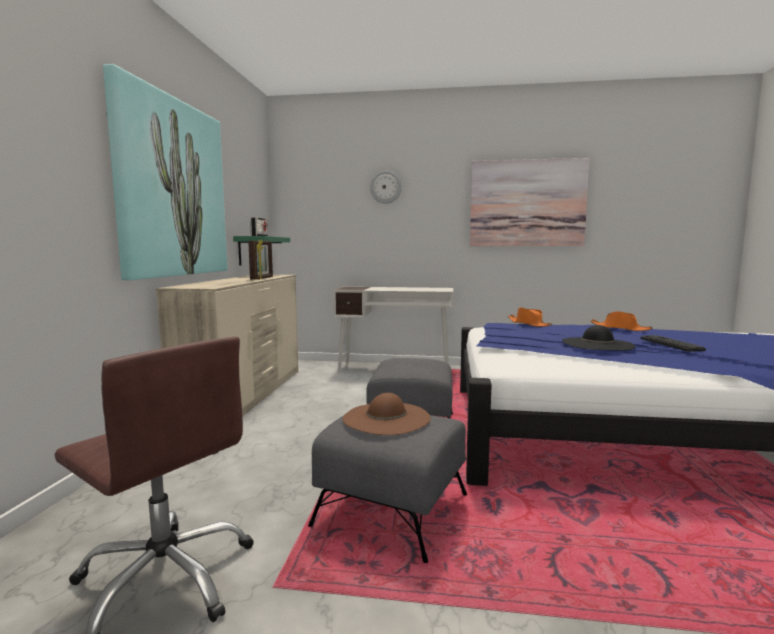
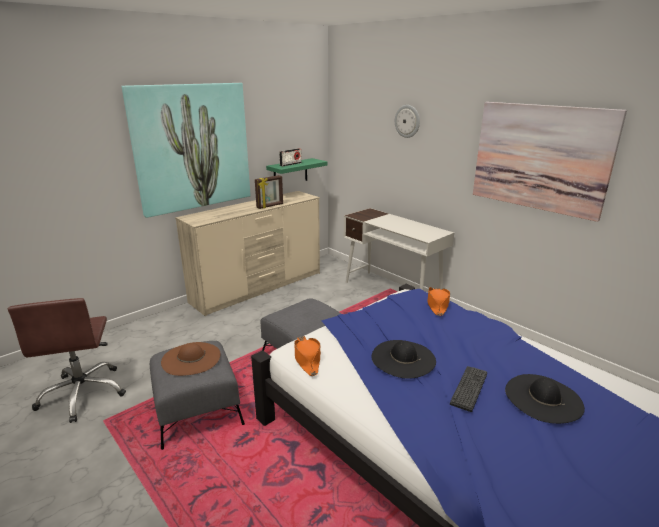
camera: 40 degrees right, 15 degrees up
orange hat [591,311,652,331] -> orange hat moved to [294,336,321,376]
none -> black hat [505,374,585,424]

